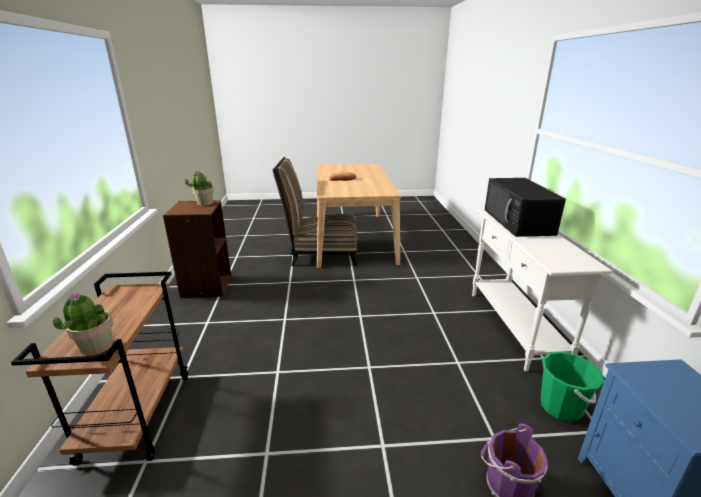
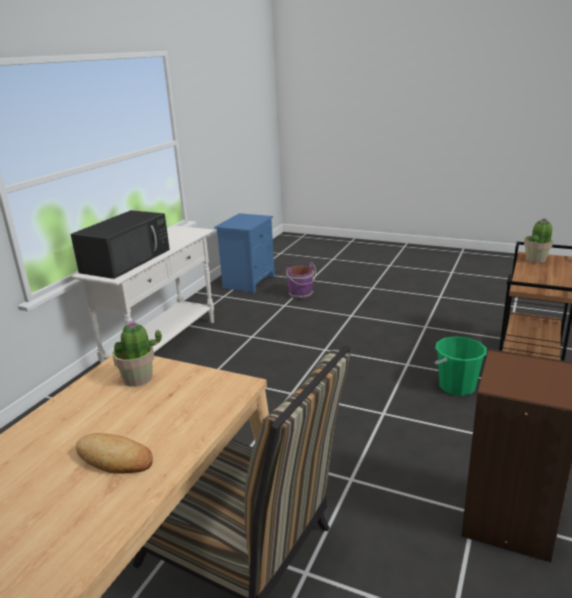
camera: 150 degrees left, 0 degrees up
potted plant [185,171,214,206] -> potted plant moved to [112,321,162,387]
green bucket [541,351,604,422] -> green bucket moved to [434,336,487,396]

